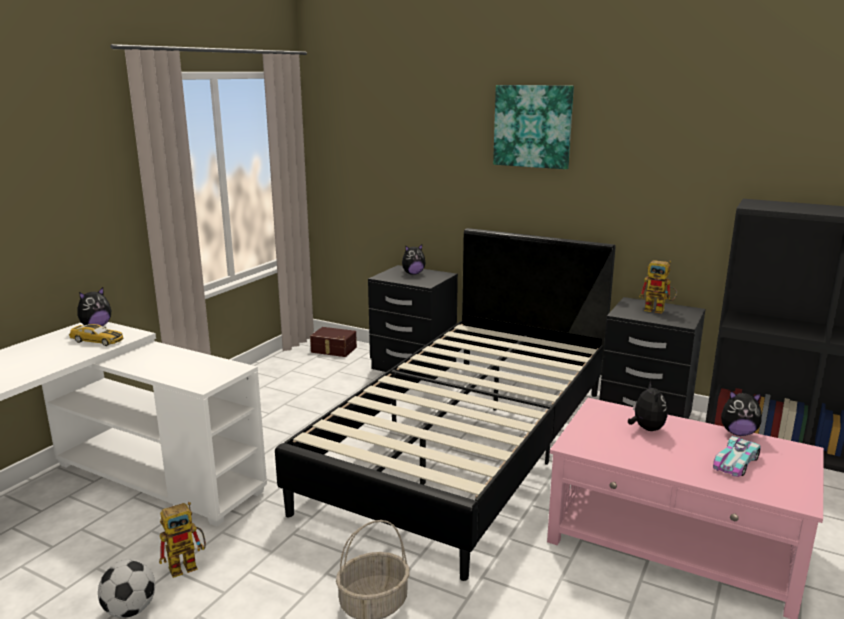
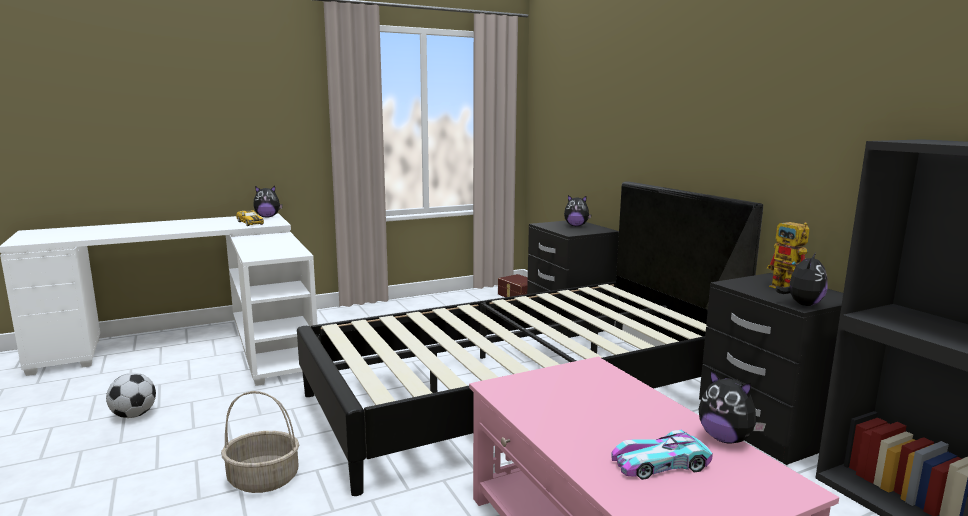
camera: 35 degrees right, 5 degrees down
toy robot [159,502,206,578] -> none
picture [493,85,574,169] -> none
plush toy [628,381,668,431] -> plush toy moved to [775,252,828,306]

